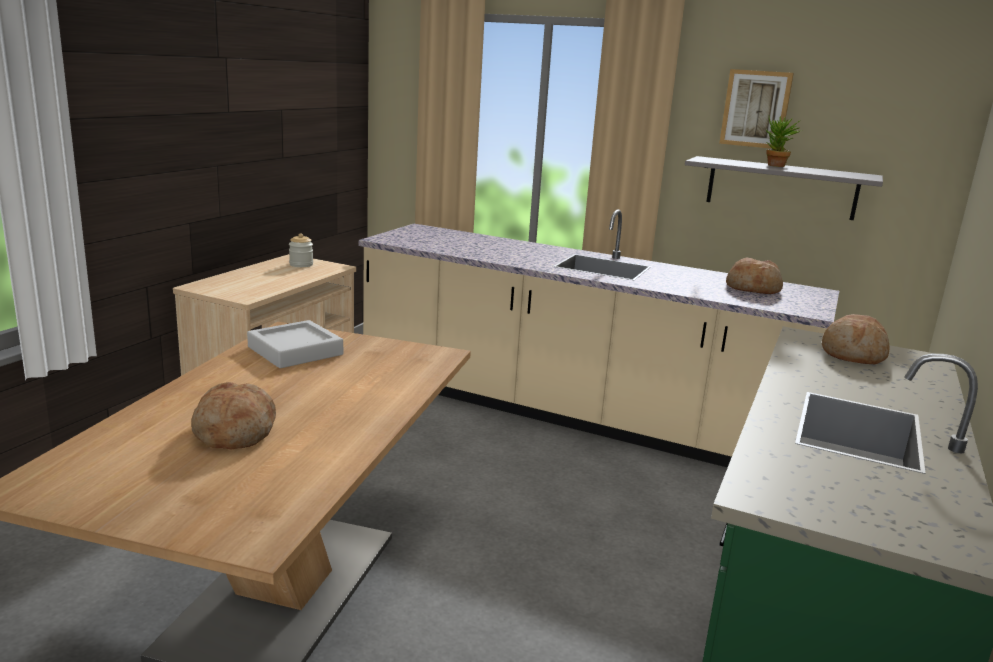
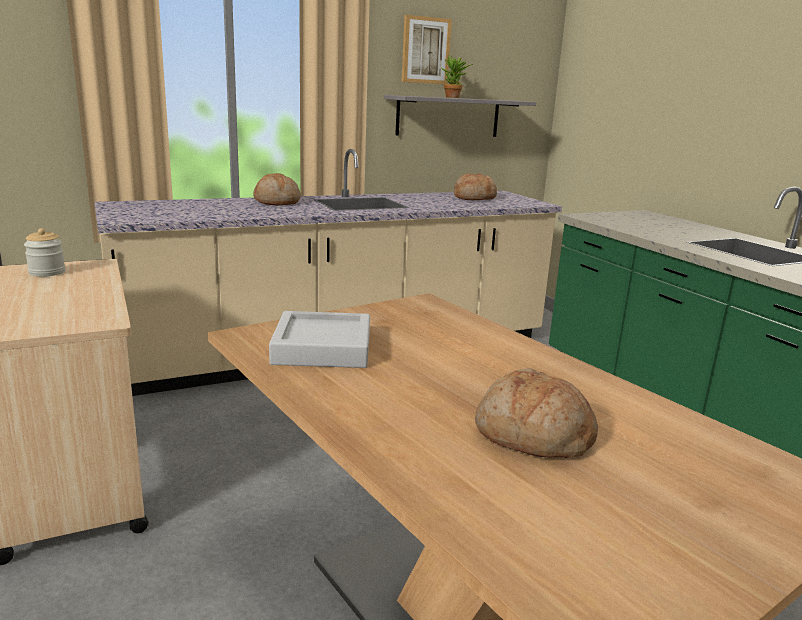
camera: 50 degrees left, 0 degrees up
bread [822,314,890,364] -> bread moved to [253,173,301,205]

